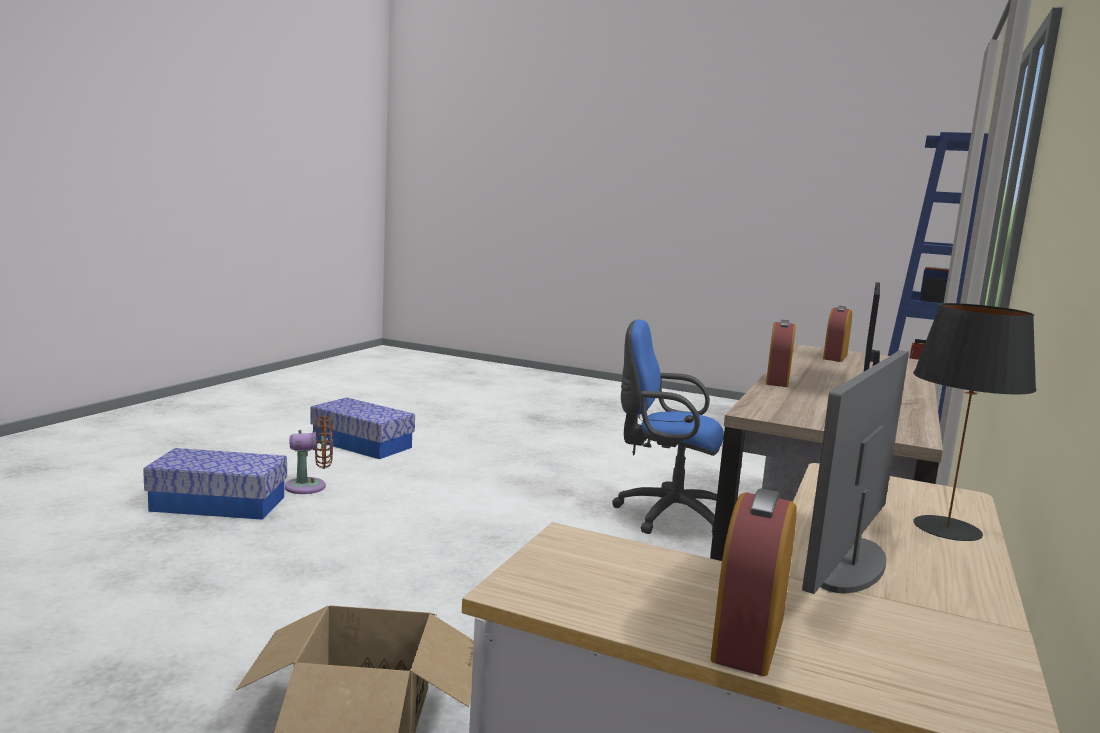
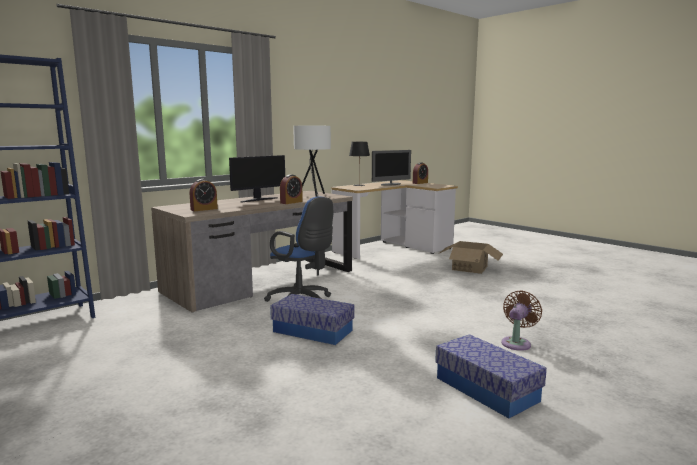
camera: 155 degrees left, 0 degrees up
storage box [143,448,287,520] -> storage box moved to [270,294,354,345]
brown fan [285,415,333,494] -> brown fan turned 120 degrees clockwise [501,290,542,351]
none -> white table lamp [293,126,331,199]

